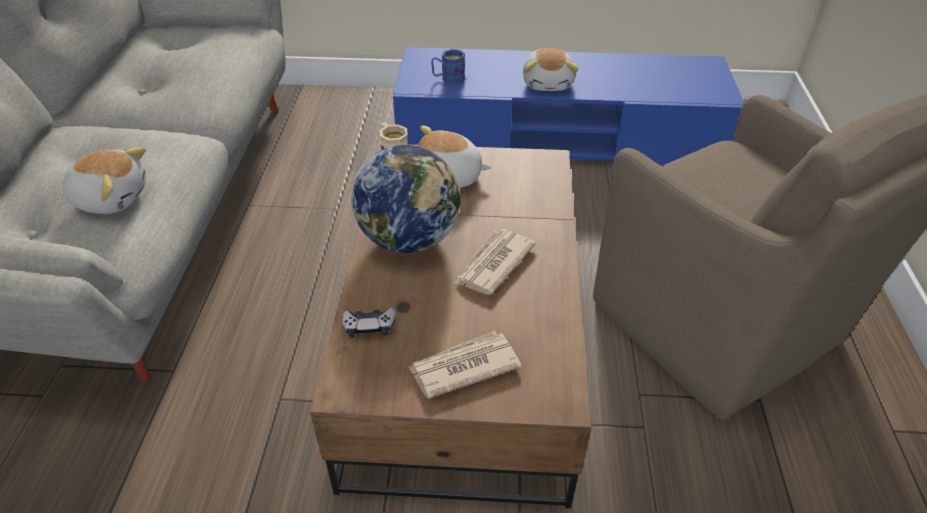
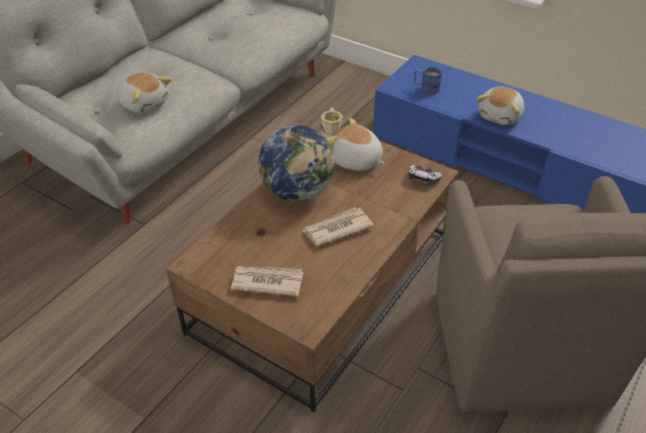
camera: 30 degrees right, 0 degrees up
game controller [342,308,396,338] -> game controller moved to [408,165,442,185]

